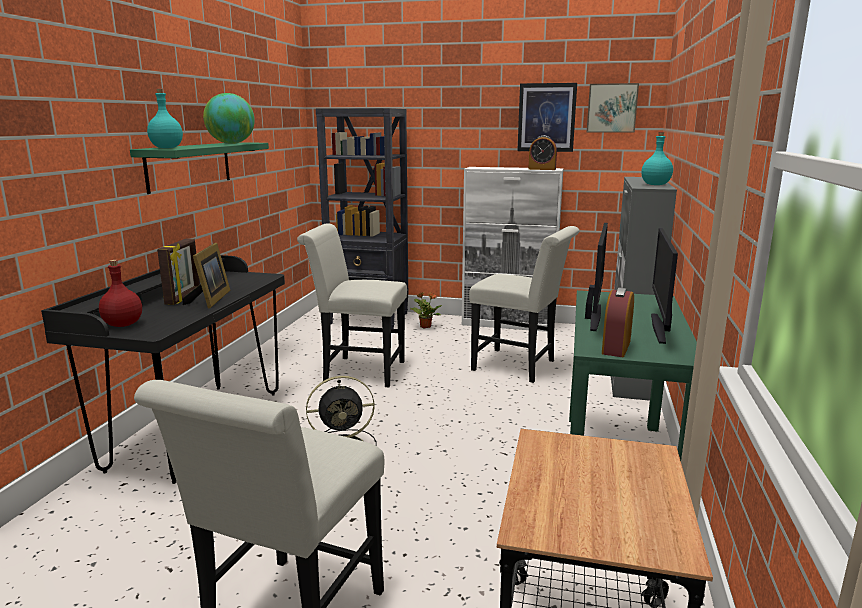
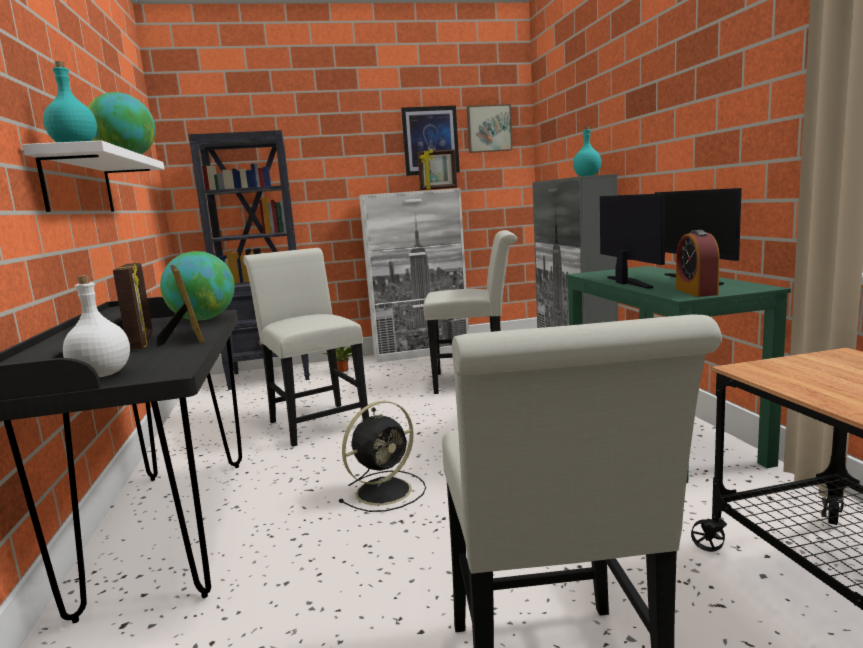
camera: 25 degrees left, 5 degrees down
red bottle [99,260,142,327] -> white bottle [63,275,130,377]
green shelf [130,142,269,194] -> white shelf [23,140,164,212]
white chair [297,223,407,387] -> white chair turned 75 degrees clockwise [243,248,369,447]
alarm clock [528,136,557,170] -> picture frame [417,149,457,190]
none -> globe [160,251,235,320]

